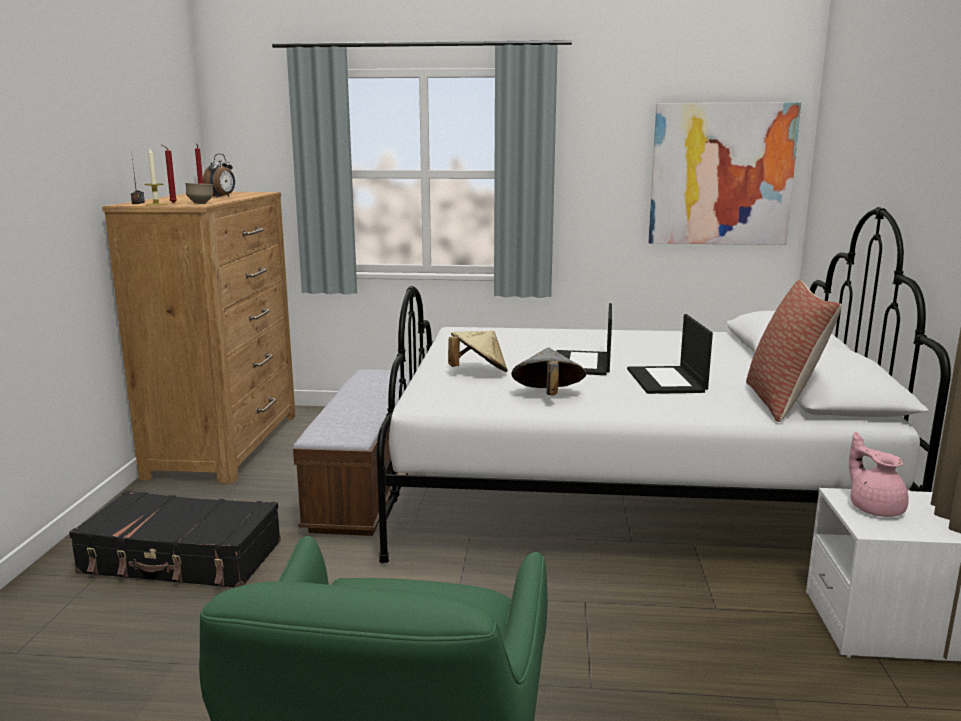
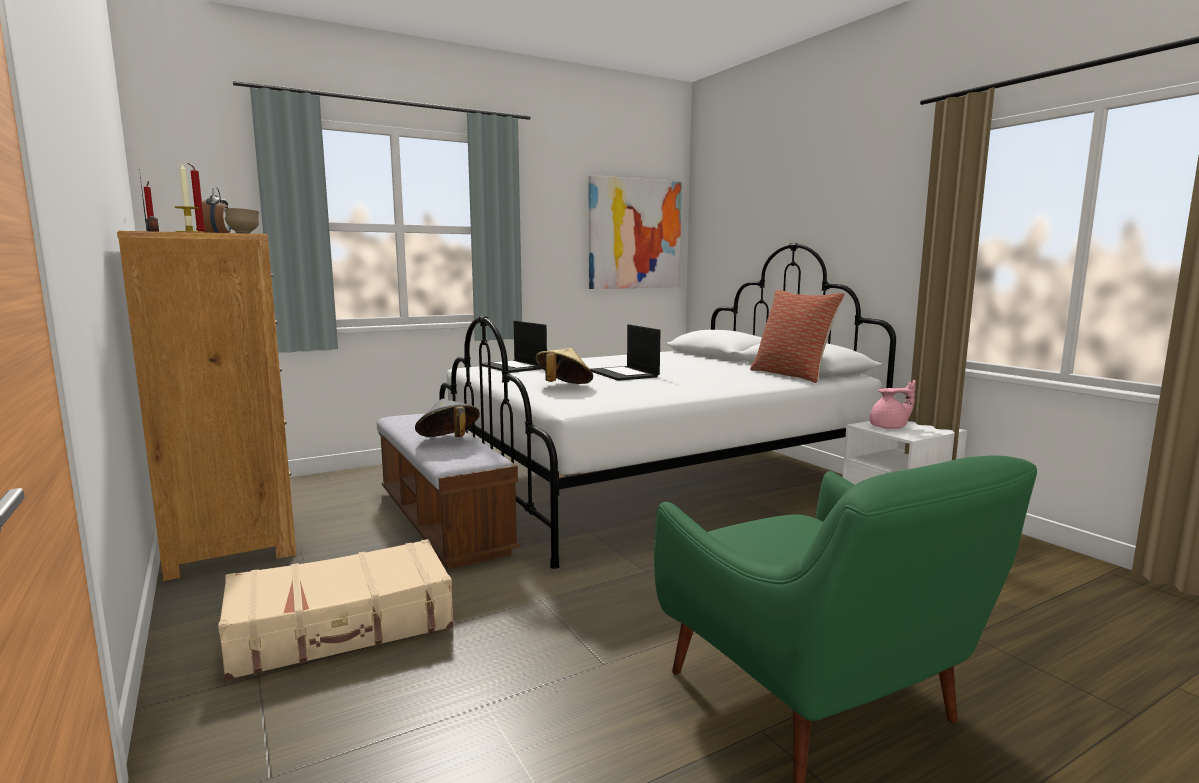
camera: 35 degrees left, 5 degrees down
black suitcase [69,491,281,588] -> beige suitcase [218,539,454,680]
grey hat [511,348,586,396] -> grey hat moved to [415,399,480,437]
laptop [627,314,713,394] -> laptop moved to [482,321,547,373]
pink teapot [849,432,909,517] -> pink teapot turned 135 degrees clockwise [870,380,916,429]

